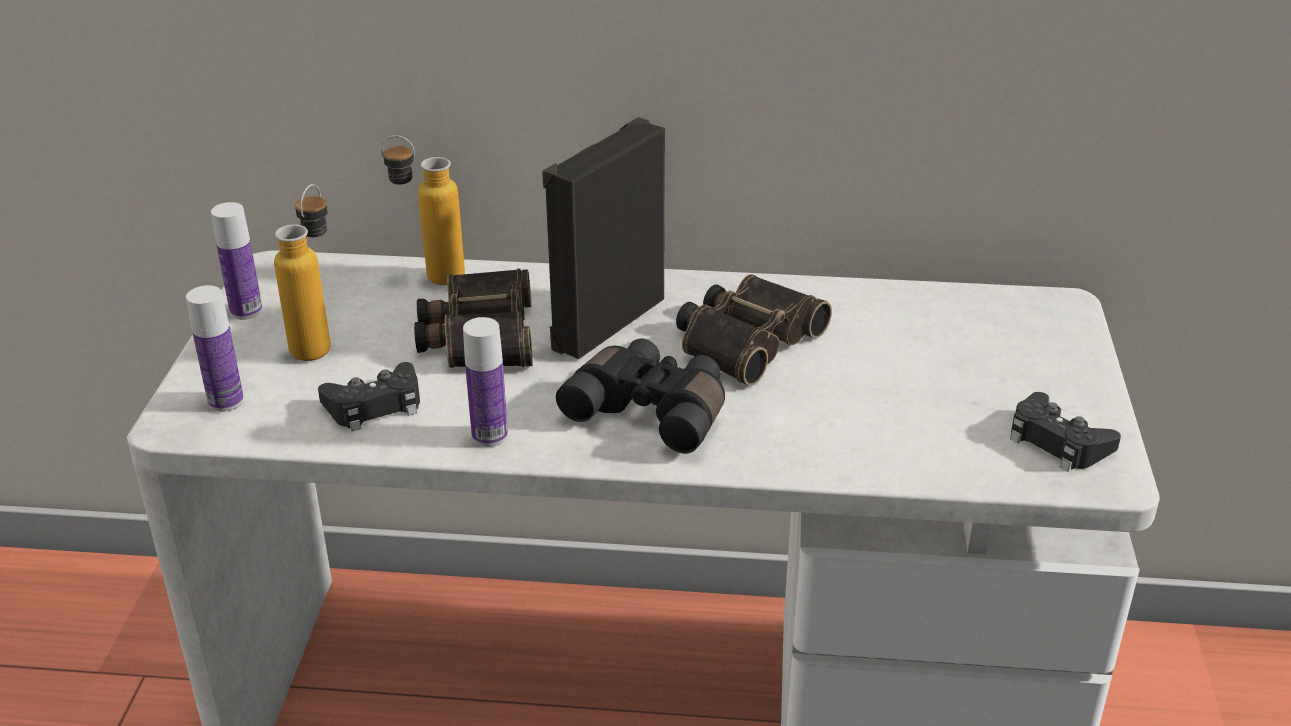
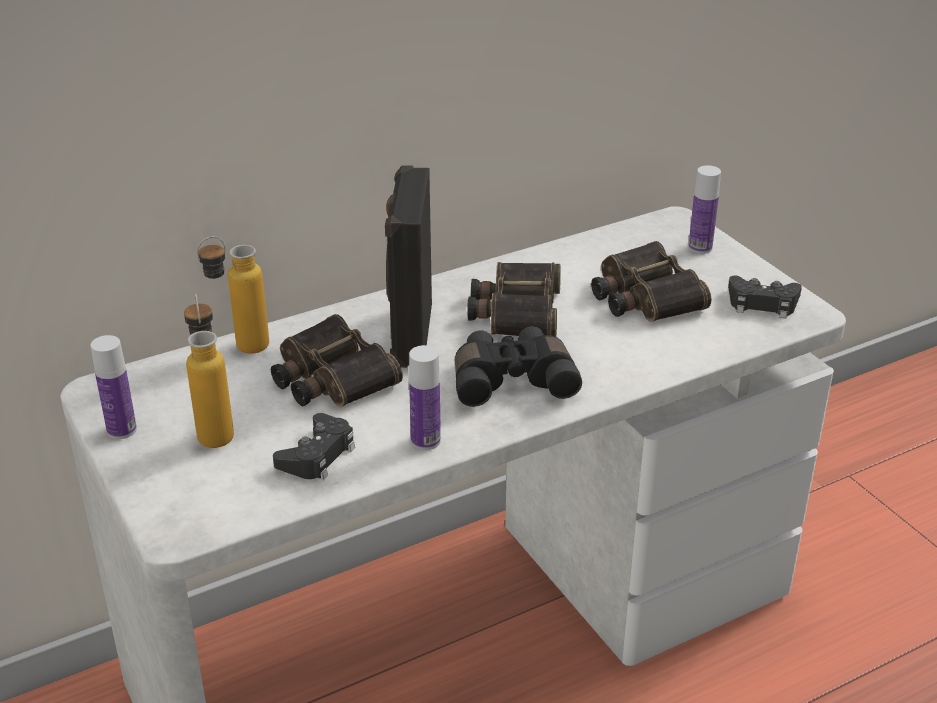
camera: 35 degrees left, 0 degrees up
bottle [186,285,244,412] -> bottle moved to [688,165,721,254]
none -> binoculars [591,241,711,322]

